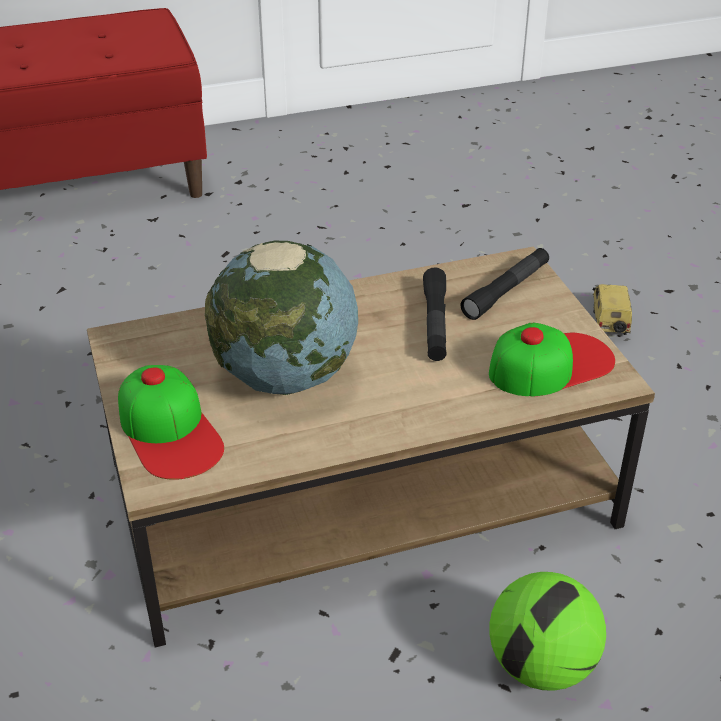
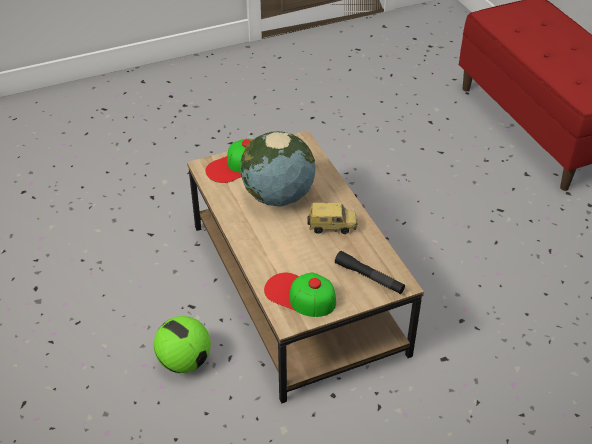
camera: 85 degrees right, 5 degrees up
black flashlight [423,268,447,361] -> none
cap [489,323,615,396] -> cap turned 150 degrees clockwise [264,273,336,317]
toy car [593,284,632,335] -> toy car moved to [307,203,357,234]

